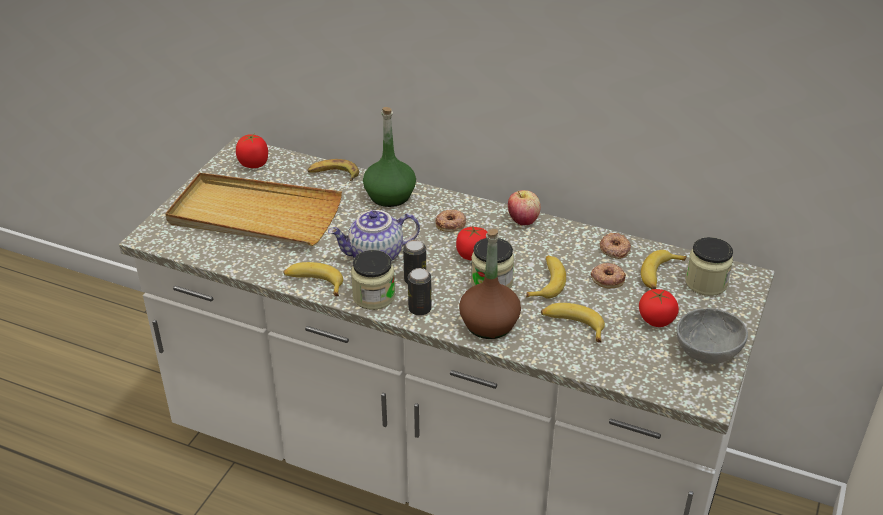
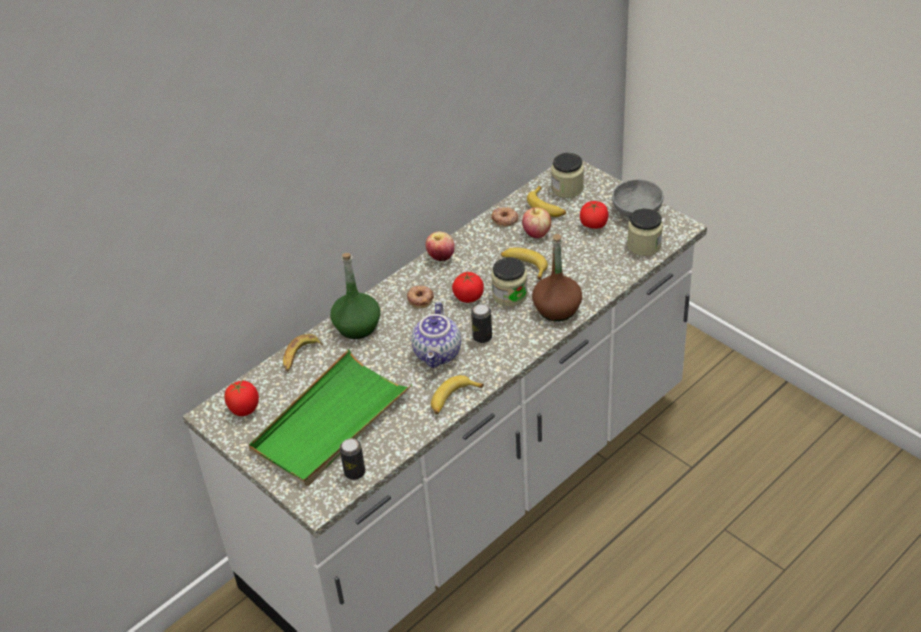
camera: 65 degrees left, 5 degrees up
beige tray [165,173,342,246] -> green tray [248,349,412,486]
jar [351,250,395,310] -> jar moved to [627,208,663,256]
can [408,268,432,316] -> can moved to [340,439,365,480]
banana [541,303,605,343] -> none
donut [591,263,626,288] -> apple [522,207,551,238]

